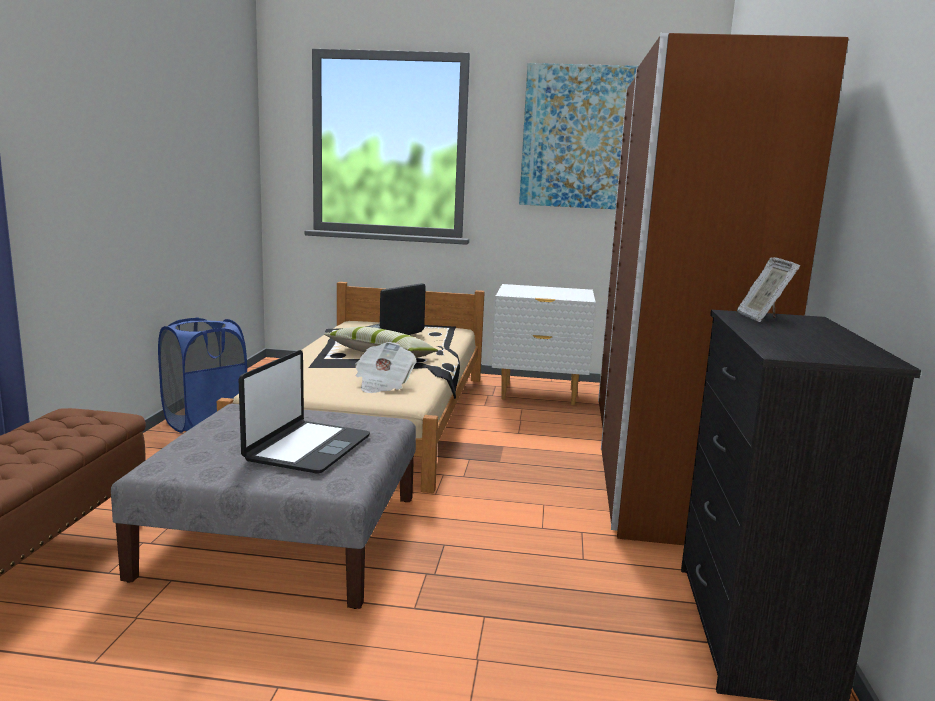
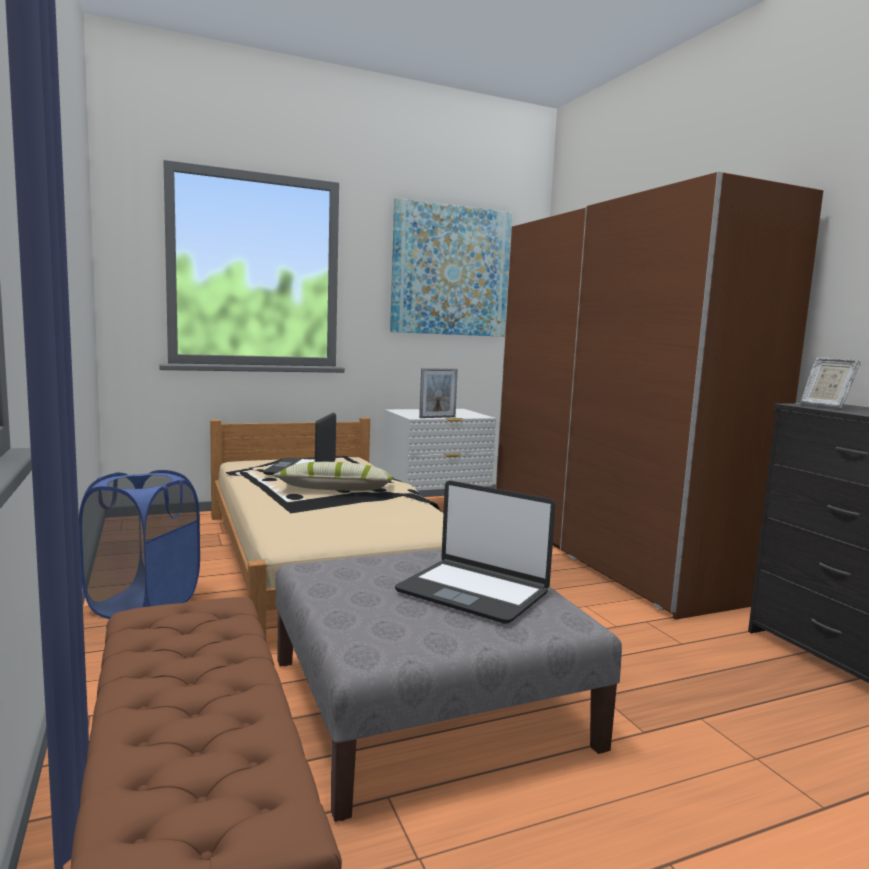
camera: 30 degrees left, 5 degrees down
laptop [239,350,370,474] -> laptop turned 135 degrees clockwise [395,480,556,624]
newspaper [355,342,417,393] -> none
none -> picture frame [419,368,458,418]

